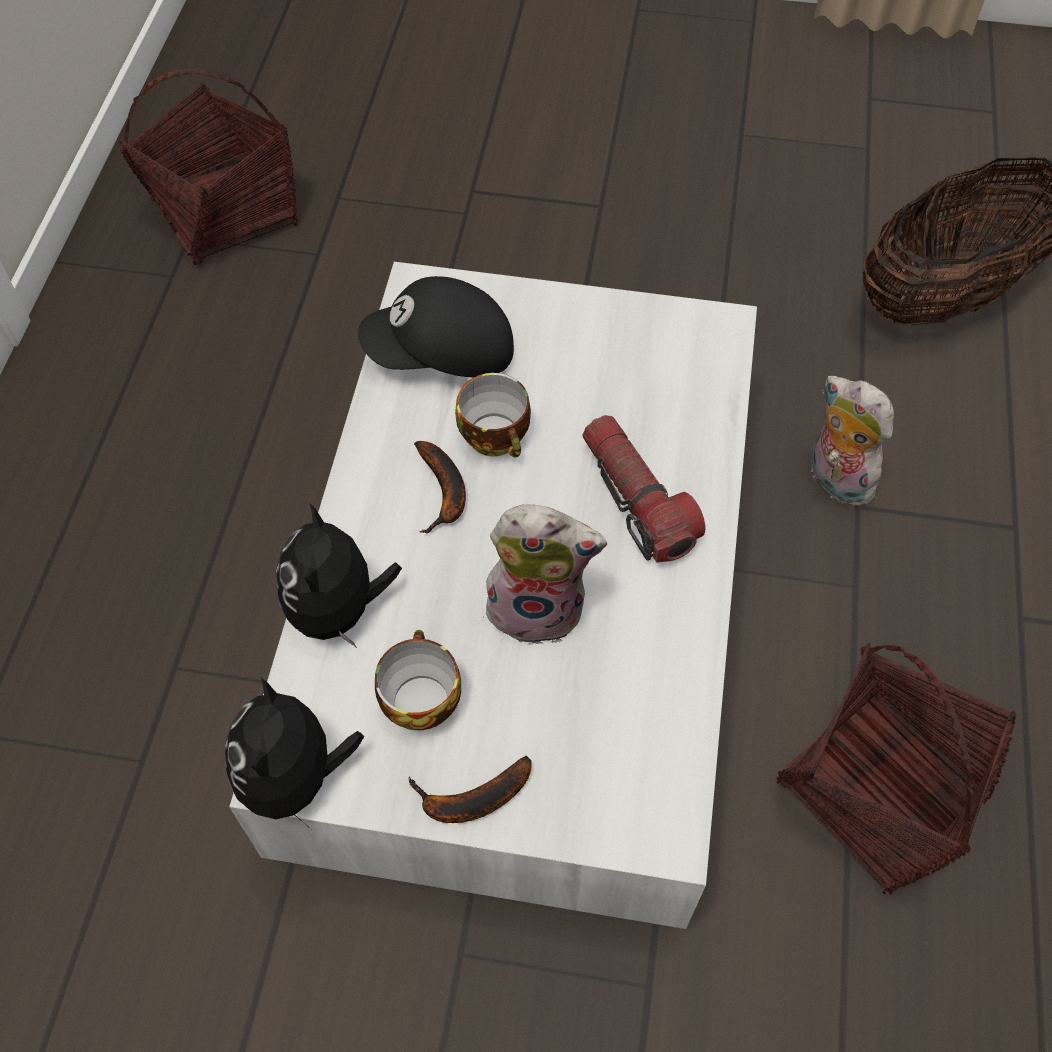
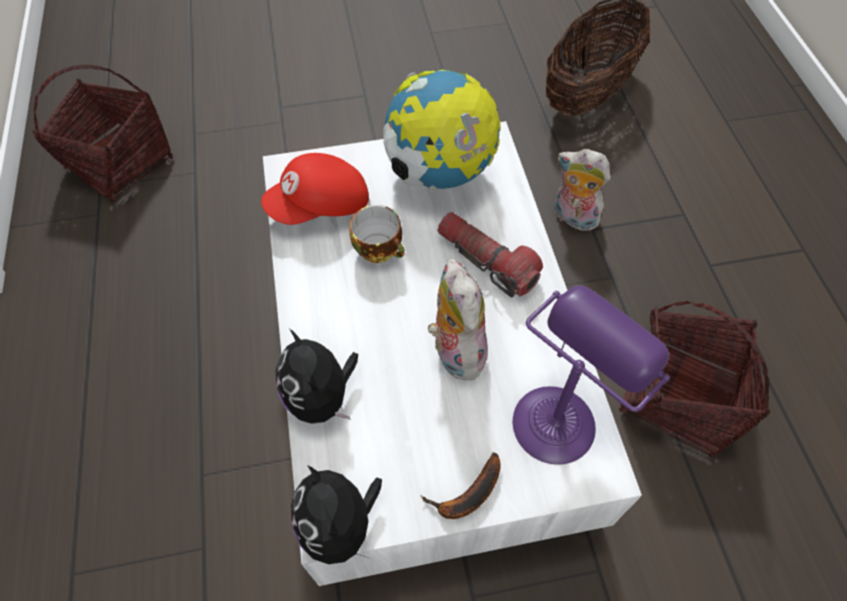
camera: 20 degrees left, 0 degrees up
black cap [358,276,514,377] -> red cap [261,153,369,225]
cup [375,630,461,730] -> none
banana [414,441,466,534] -> none
plush toy [483,504,607,645] -> plush toy turned 90 degrees counterclockwise [428,258,488,380]
none -> globe [383,70,501,190]
none -> purple table lamp [513,286,670,465]

